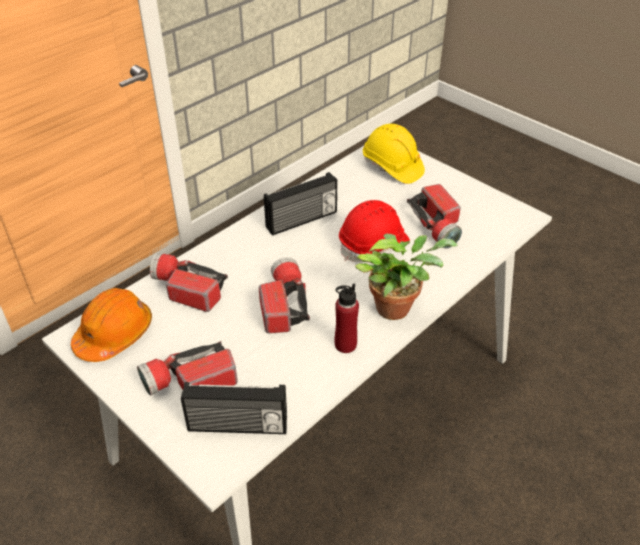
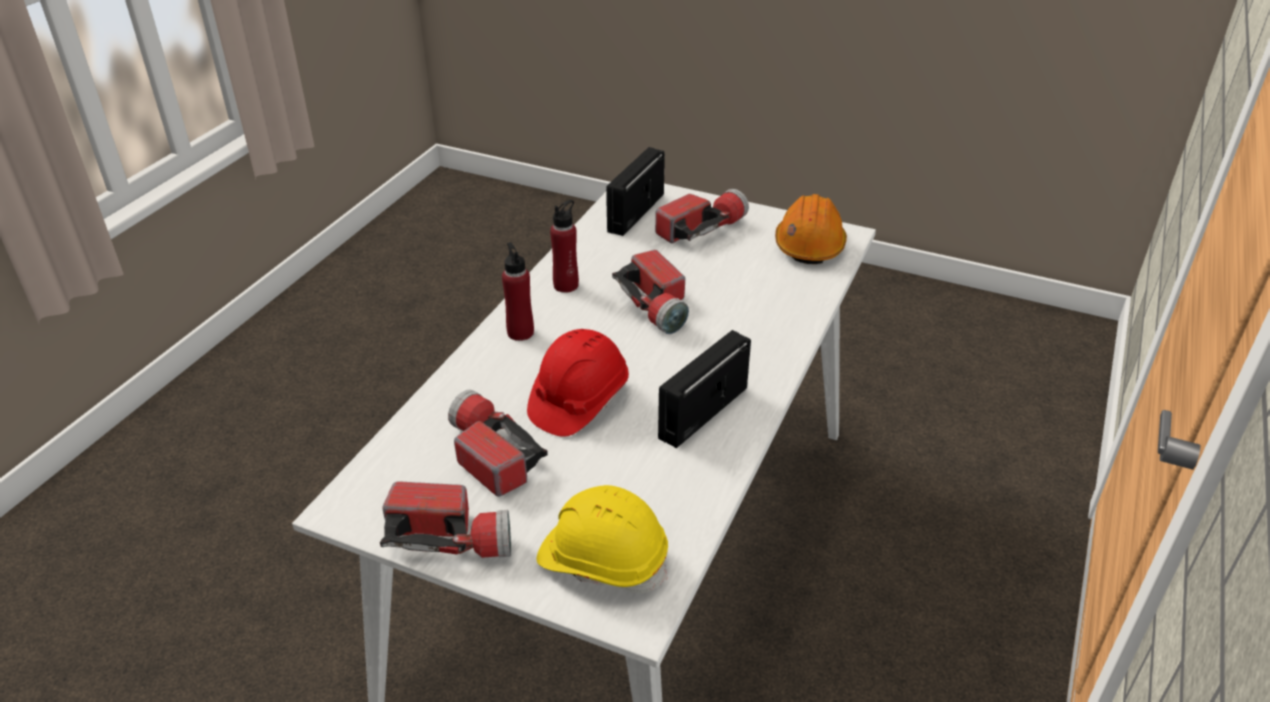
camera: 160 degrees right, 5 degrees down
flashlight [150,252,228,312] -> flashlight moved to [380,481,511,558]
radio [181,382,287,434] -> radio turned 45 degrees counterclockwise [606,147,665,236]
potted plant [355,234,458,320] -> red bottle [502,242,534,341]

